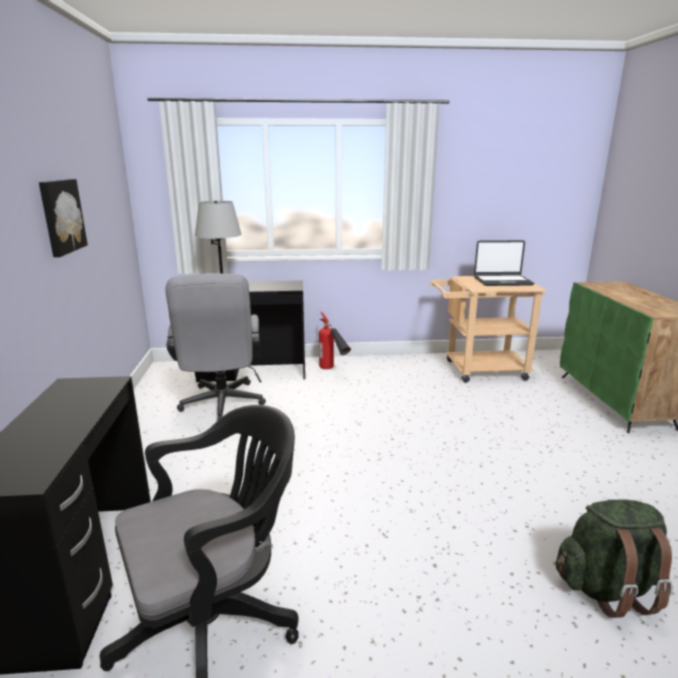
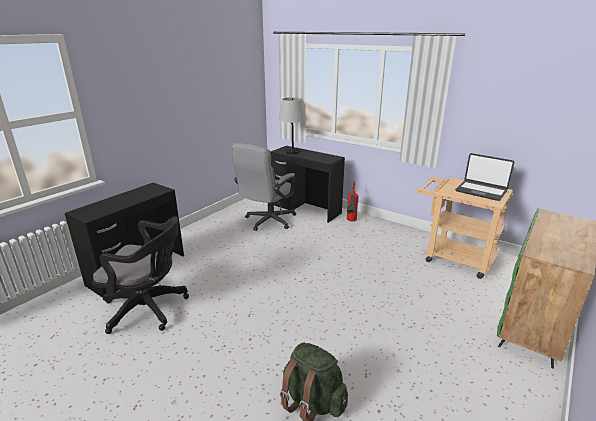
camera: 40 degrees right, 5 degrees up
picture [39,179,88,257] -> none

